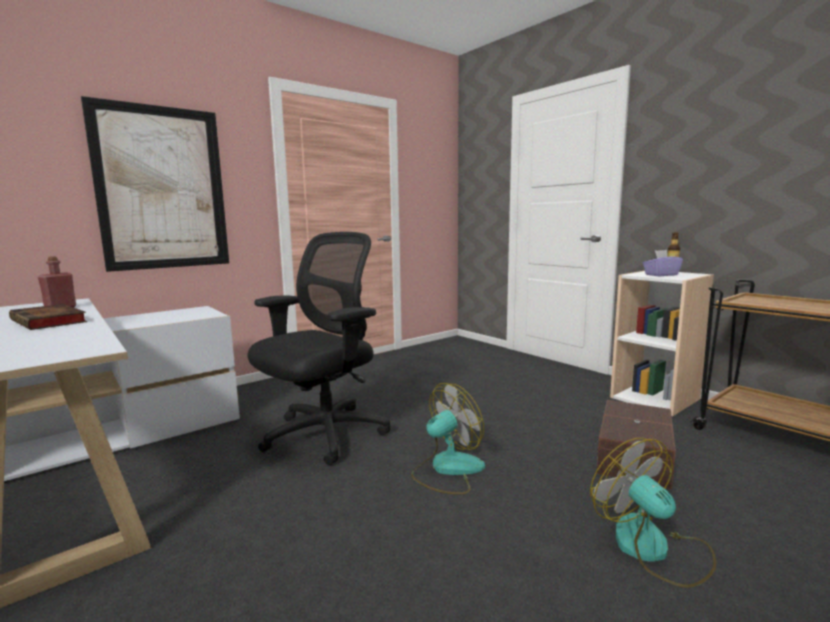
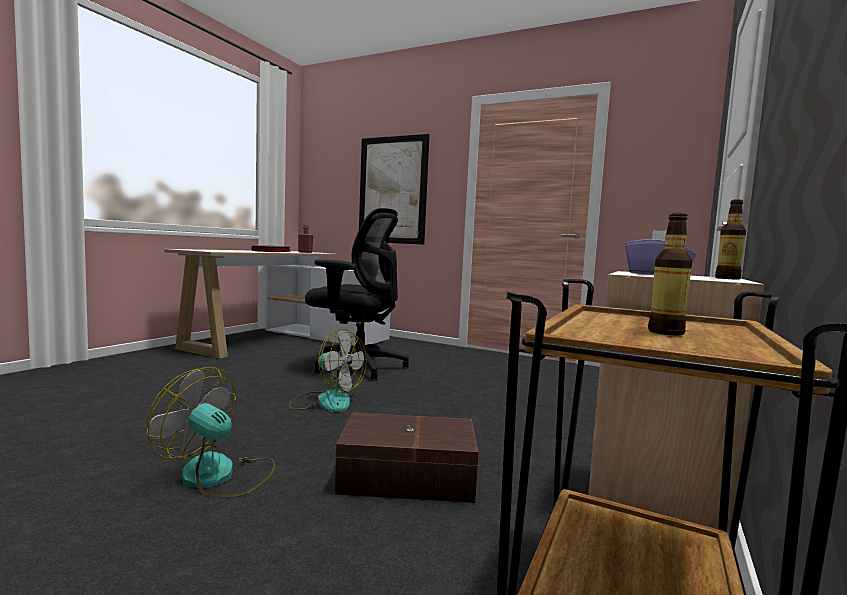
camera: 65 degrees right, 5 degrees down
fan [590,438,716,588] -> fan turned 105 degrees counterclockwise [146,367,275,497]
none -> bottle [648,213,692,336]

